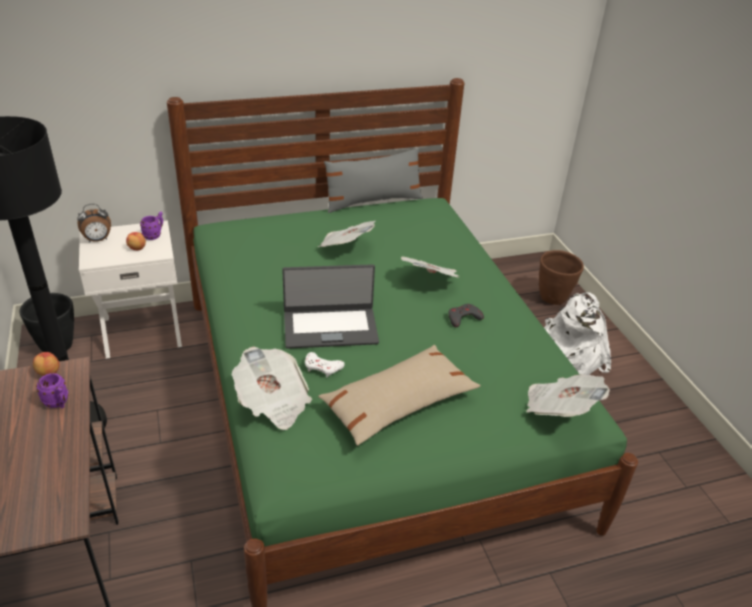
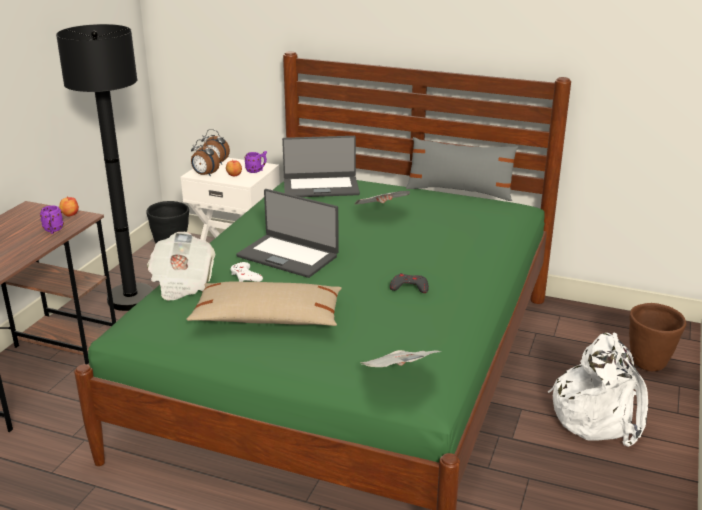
camera: 40 degrees right, 10 degrees down
newspaper [401,257,459,278] -> none
none -> alarm clock [191,139,220,177]
none -> laptop [282,136,360,197]

